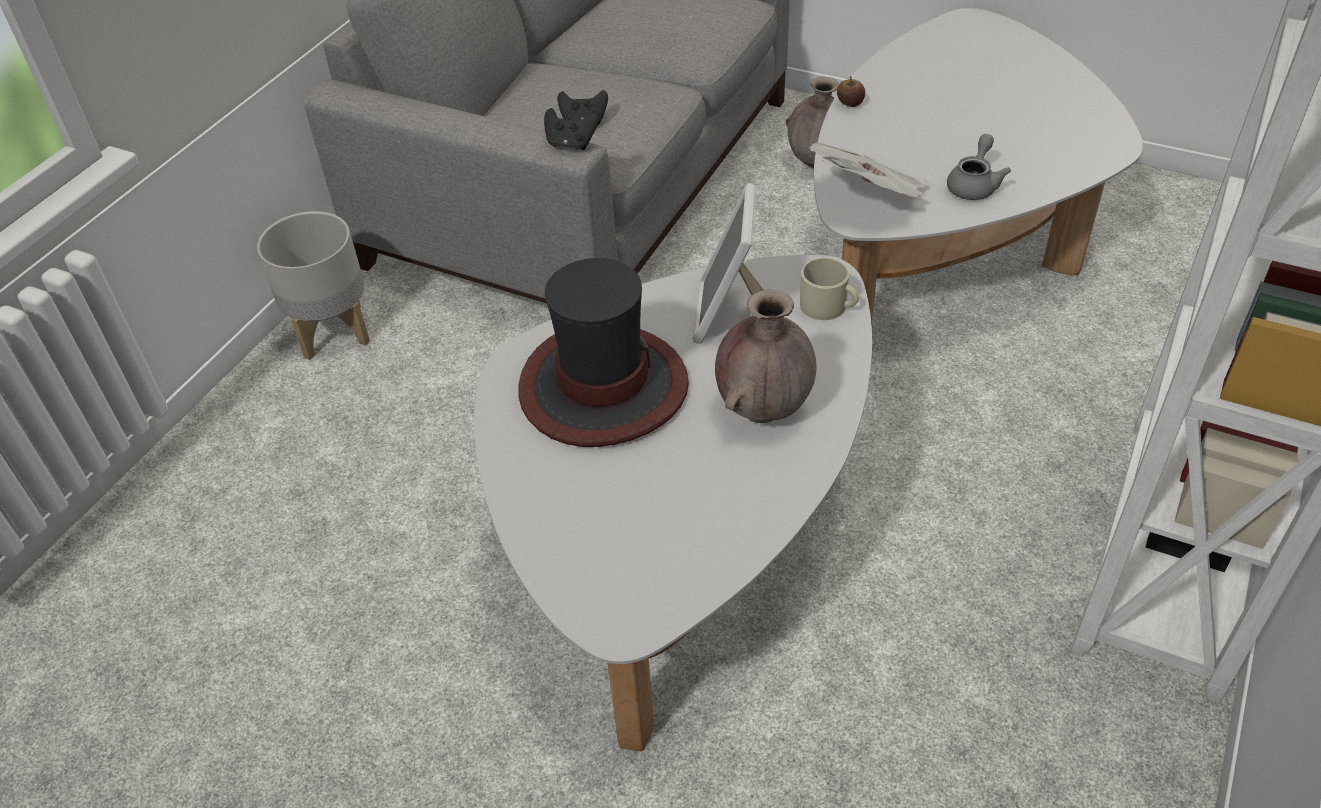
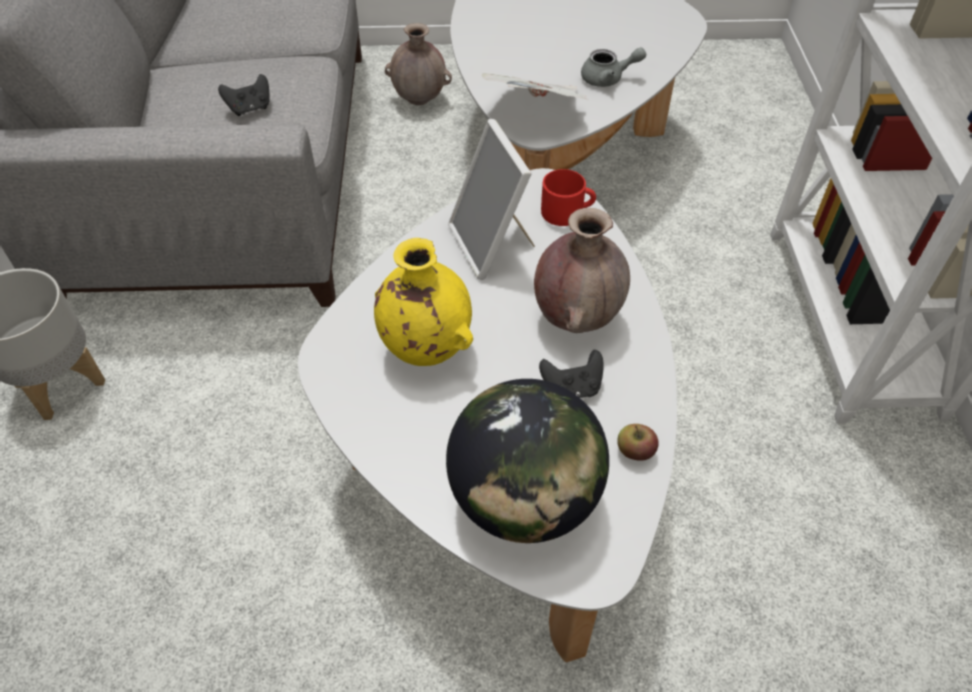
camera: 30 degrees left, 5 degrees up
hat [519,258,689,447] -> yellow vase [374,238,473,366]
black game controller [544,108,599,150] -> black game controller moved to [539,350,604,398]
beige mug [800,258,859,320] -> red mug [541,169,596,226]
apple [837,76,865,107] -> apple moved to [617,424,659,461]
grey teapot [947,134,1011,200] -> grey teapot turned 90 degrees clockwise [581,47,646,87]
none -> globe [446,379,609,543]

